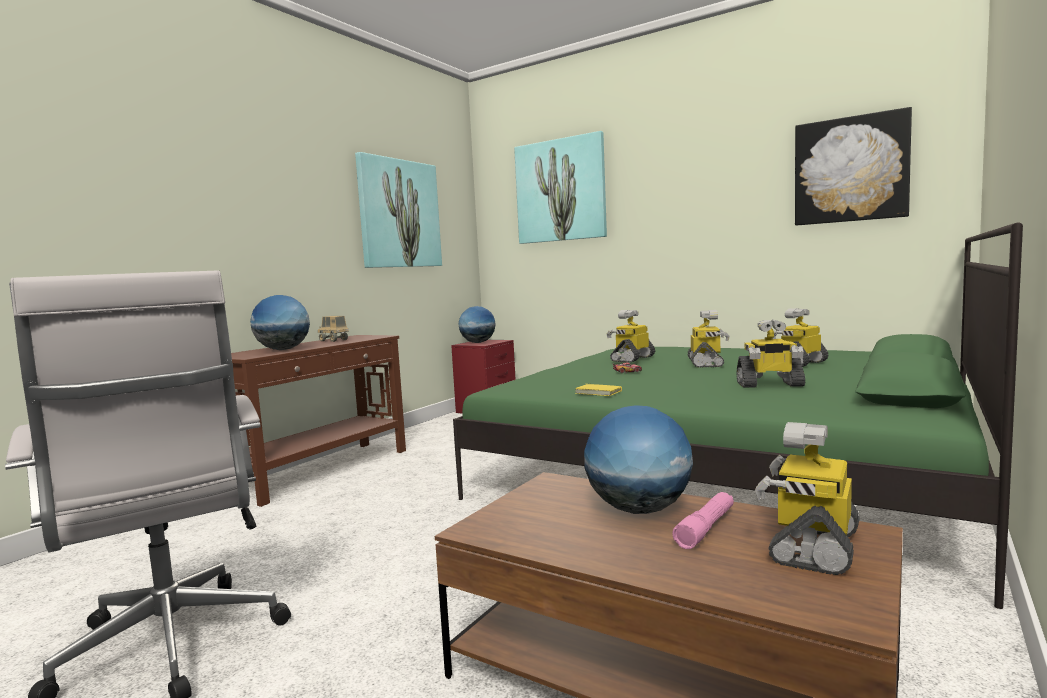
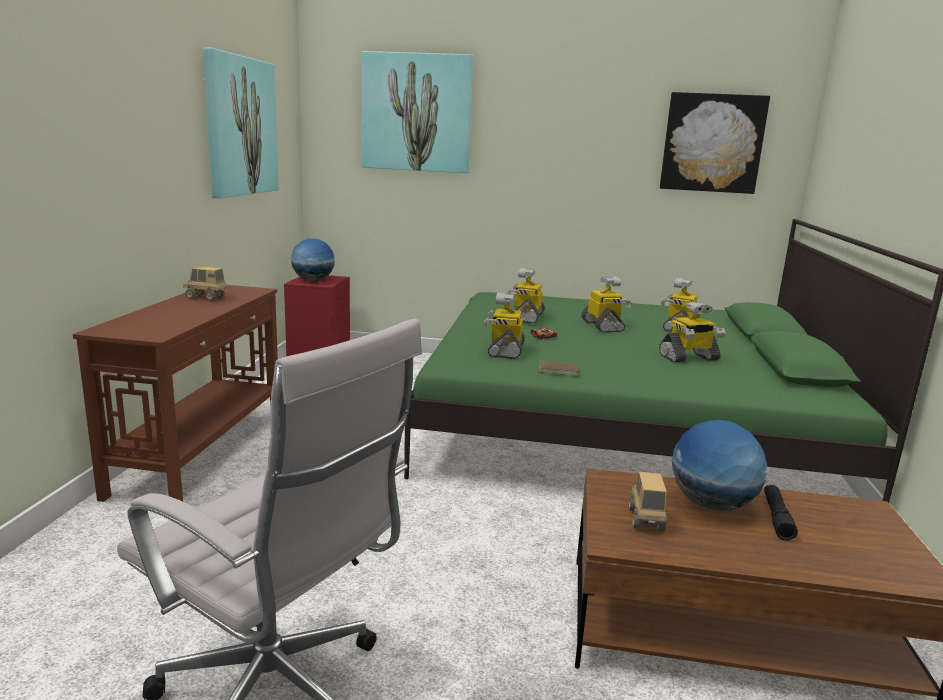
camera: 25 degrees left, 10 degrees up
globe [250,295,310,350] -> none
yellow book [575,383,622,396] -> brown book [538,358,578,376]
pink flashlight [672,492,734,549] -> black flashlight [764,485,798,541]
toy robot [755,422,860,575] -> toy robot moved to [483,293,525,359]
none -> toy truck [629,472,667,532]

